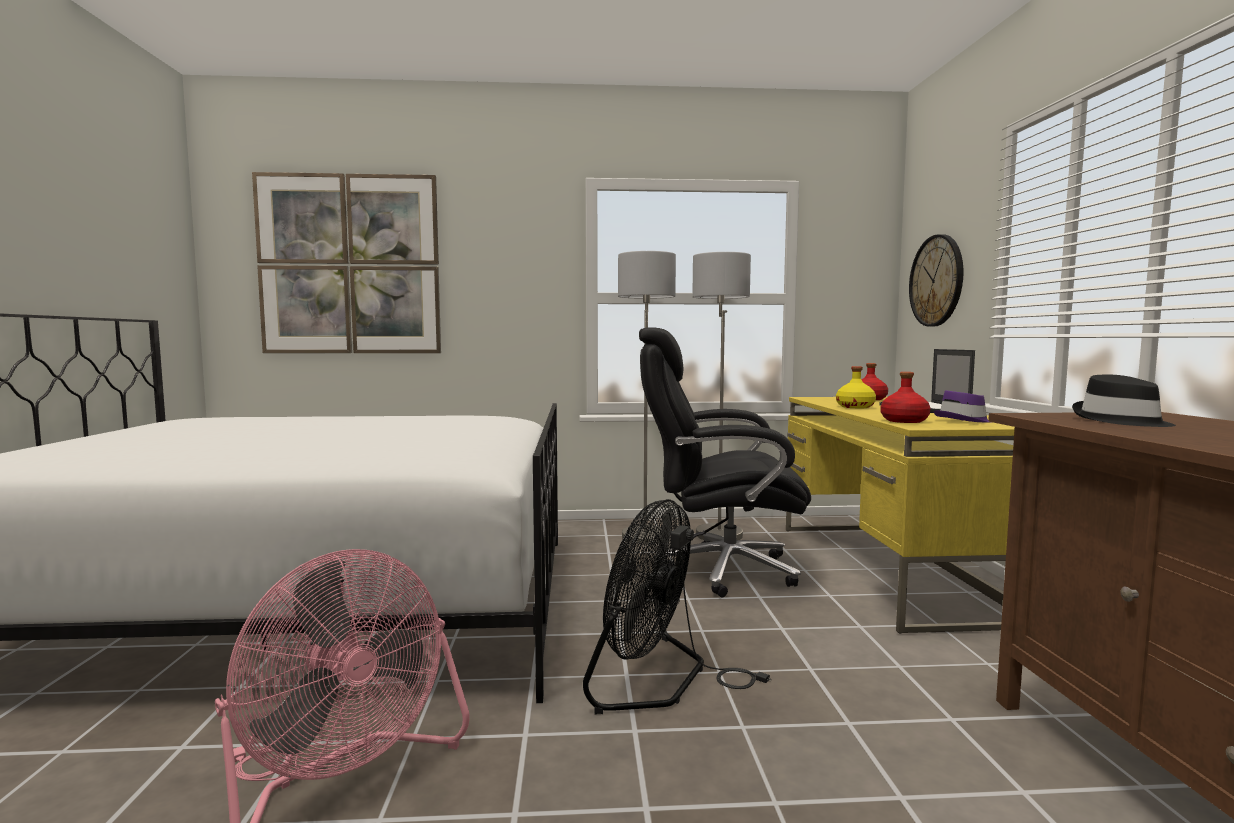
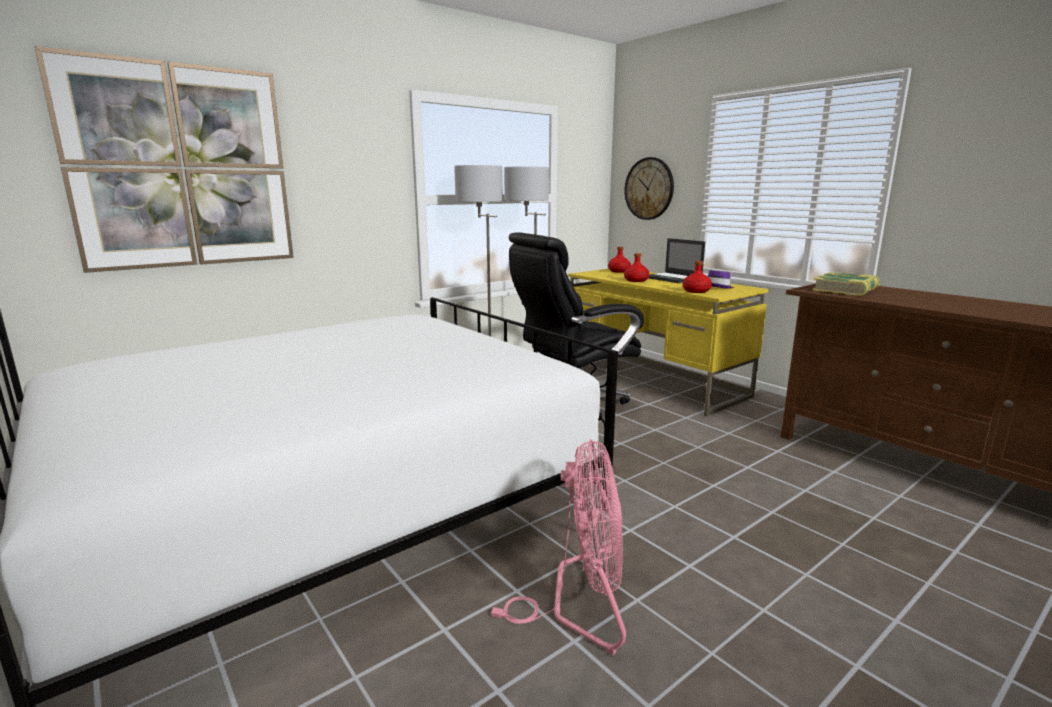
camera: 35 degrees left, 10 degrees up
black fan [583,499,772,714] -> none
yellow bottle [836,366,876,408] -> red bottle [624,253,650,282]
black hat [1072,374,1176,427] -> book [812,272,880,296]

